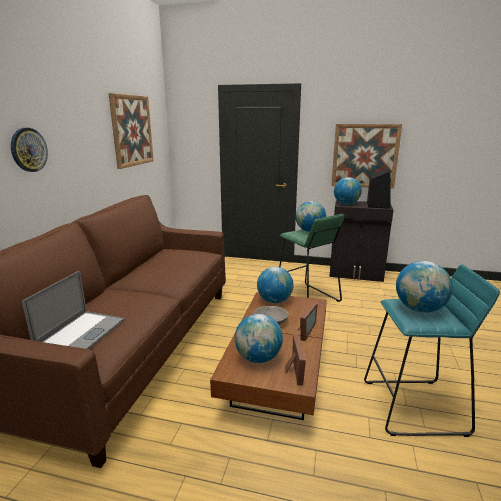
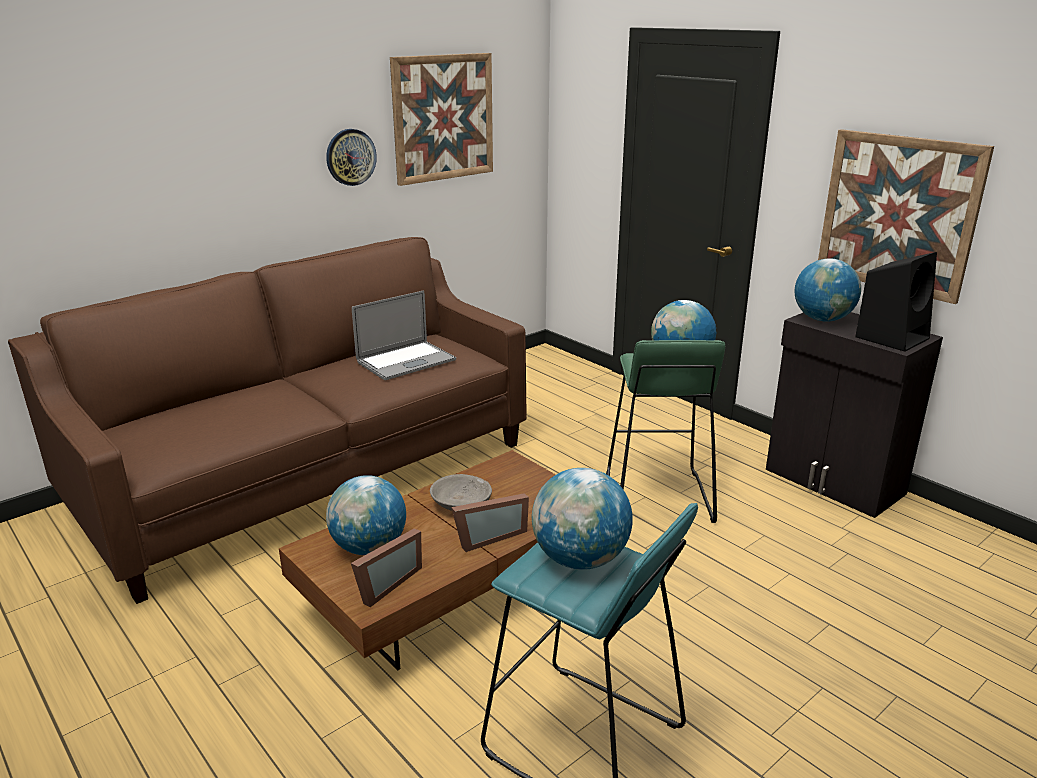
camera: 35 degrees right, 5 degrees up
wall clock [11,128,48,172] -> wall clock moved to [326,129,377,186]
laptop [22,271,125,349] -> laptop moved to [352,291,456,380]
globe [257,267,294,303] -> none

